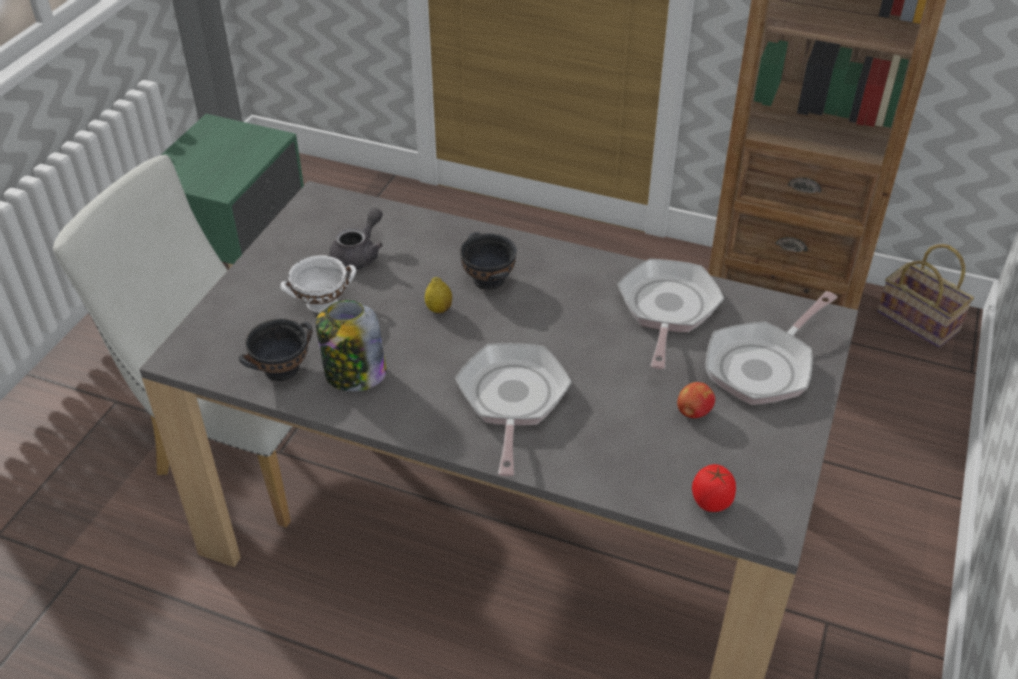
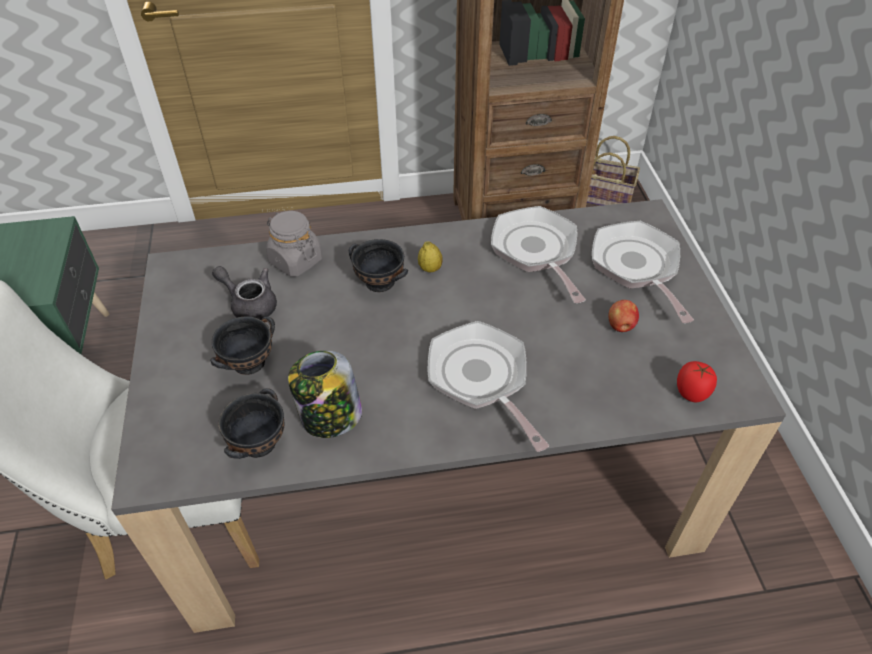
camera: 30 degrees left, 5 degrees up
white bowl [280,255,356,313] -> black bowl [210,316,275,375]
grey teapot [330,207,383,270] -> grey teapot turned 60 degrees counterclockwise [212,266,277,320]
lemon [425,277,452,313] -> lemon moved to [418,241,442,272]
frying pan [706,291,838,405] -> frying pan turned 150 degrees clockwise [592,221,694,323]
none -> grey jar [266,211,322,277]

